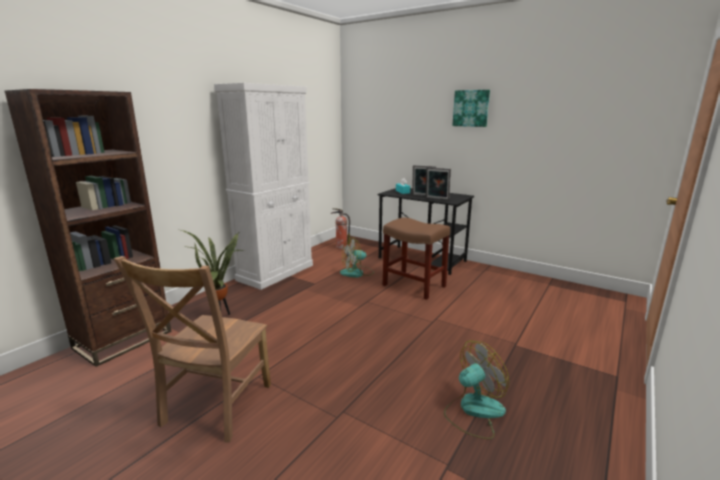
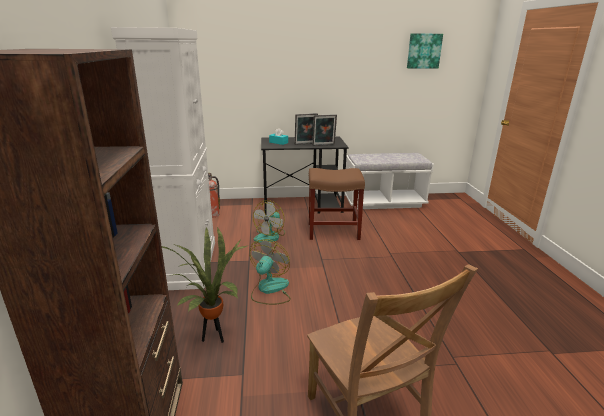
camera: 40 degrees left, 5 degrees up
fan [444,341,509,439] -> fan moved to [250,239,291,305]
picture [452,90,490,127] -> picture moved to [407,33,443,69]
none -> white bench [344,153,434,209]

